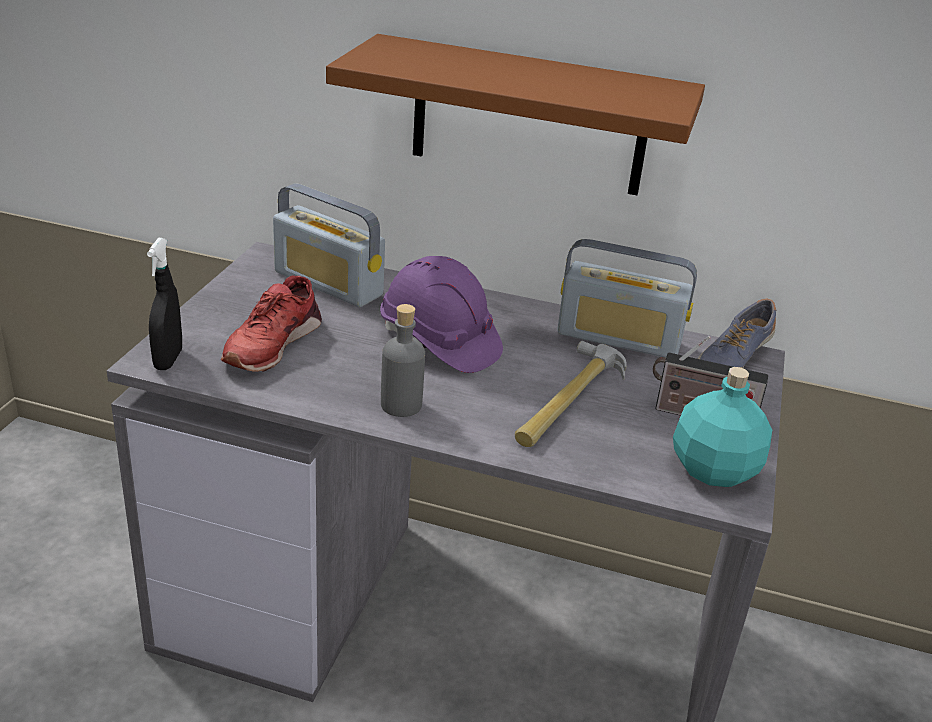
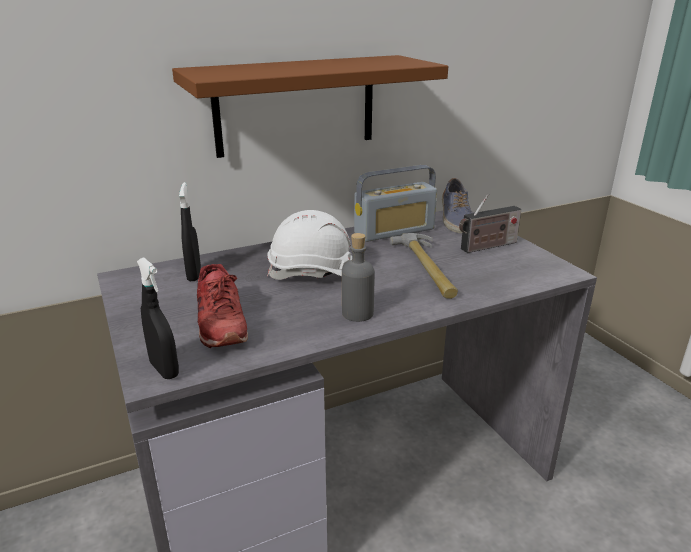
camera: 40 degrees left, 5 degrees down
radio [273,183,385,307] -> black spray bottle [179,182,201,281]
purple hard hat [380,256,503,373] -> white hard hat [267,210,352,280]
turquoise bottle [673,367,772,487] -> none

